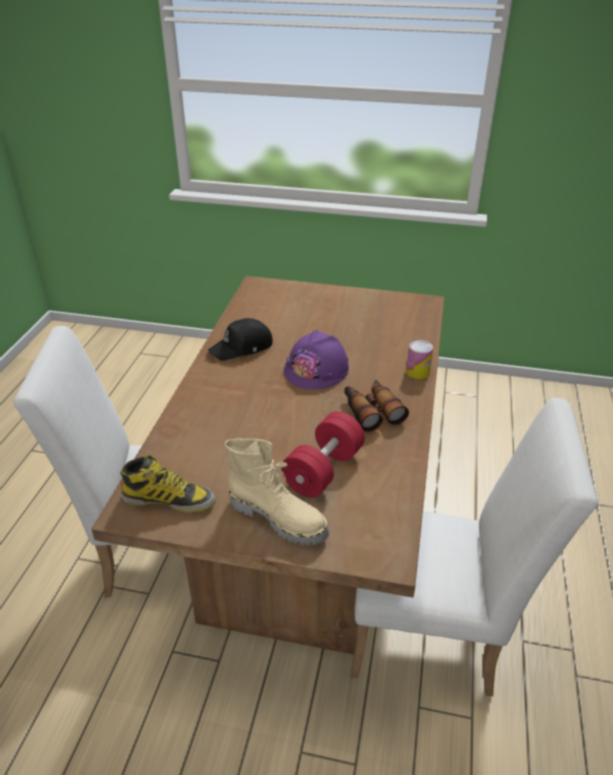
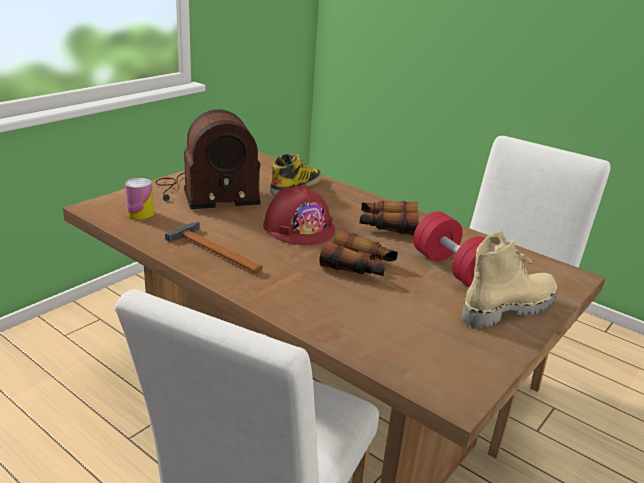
camera: 65 degrees left, 10 degrees down
boot [120,455,216,513] -> boot moved to [270,154,322,196]
black cap [208,318,273,361] -> hammer [165,221,263,274]
purple hard hat [284,330,349,389] -> red hard hat [263,184,335,245]
can [406,340,433,379] -> can moved to [125,178,154,220]
none -> radio [155,109,261,209]
none -> binoculars [319,229,398,276]

